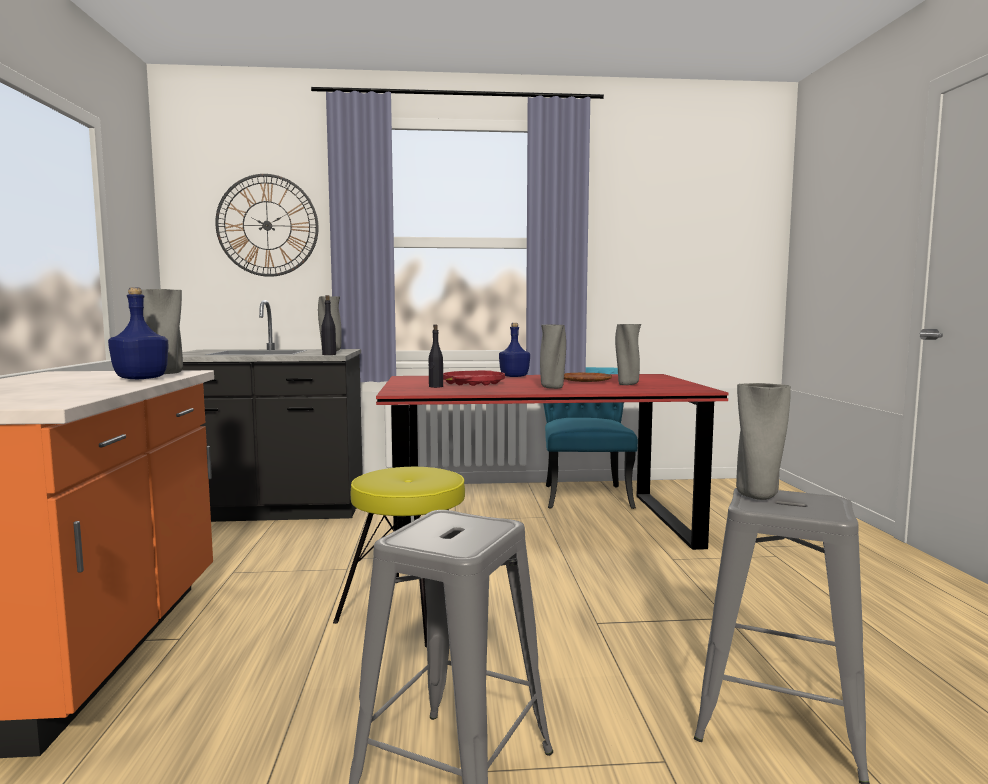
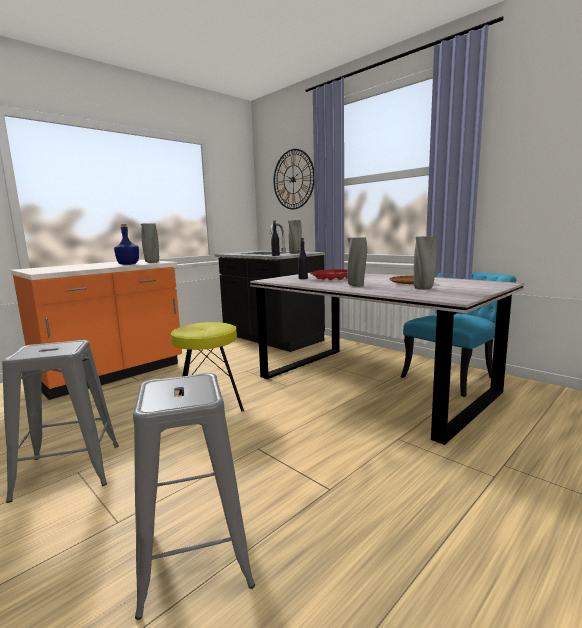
camera: 50 degrees right, 5 degrees up
red dining table [376,374,729,550] -> grey dining table [250,272,525,445]
blue bottle [499,323,530,377] -> none
grey vase [736,383,791,500] -> none

